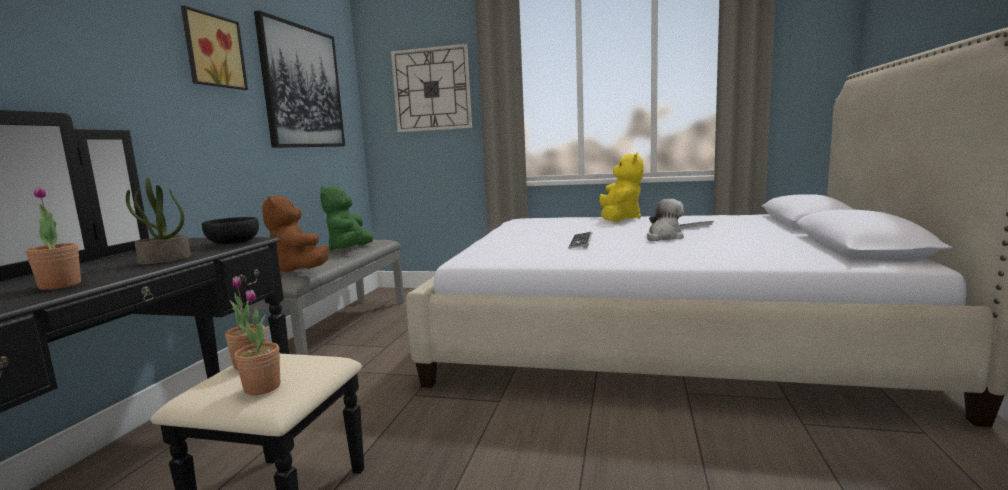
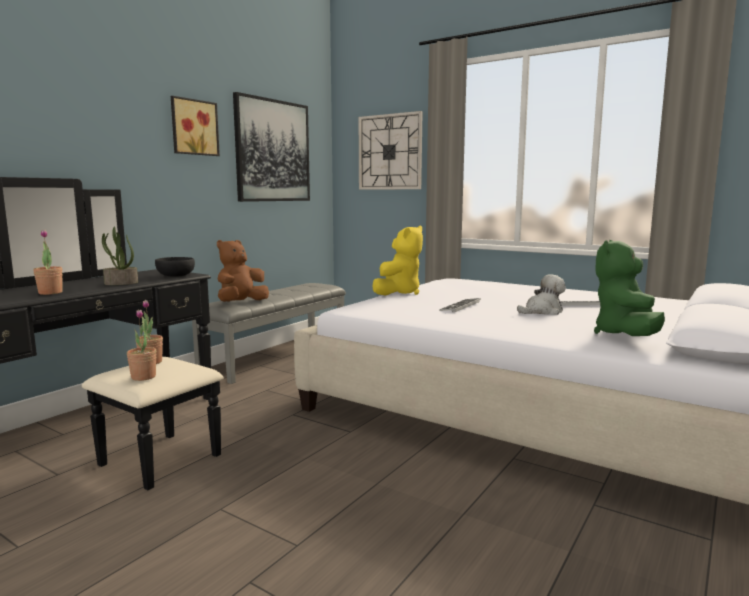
camera: 20 degrees right, 0 degrees up
brown plush toy [262,195,329,272] -> brown plush toy turned 45 degrees clockwise [217,240,269,302]
green plush toy [320,186,373,251] -> green plush toy moved to [594,240,665,336]
yellow plush toy [599,152,644,222] -> yellow plush toy moved to [373,226,423,296]

